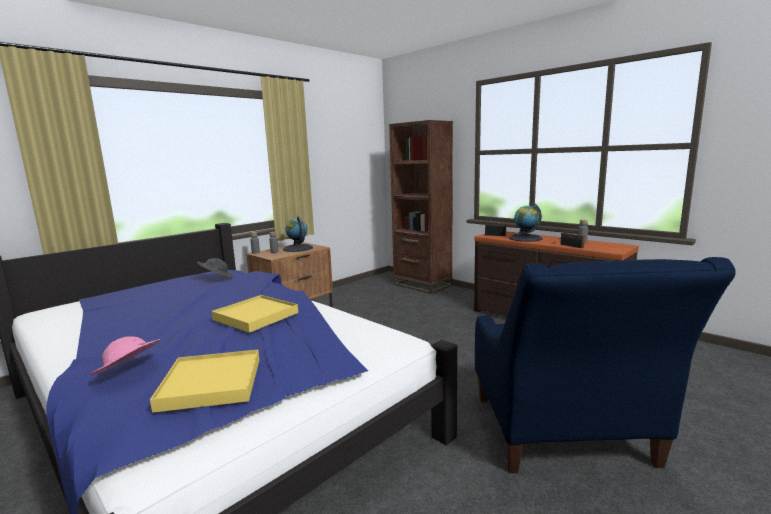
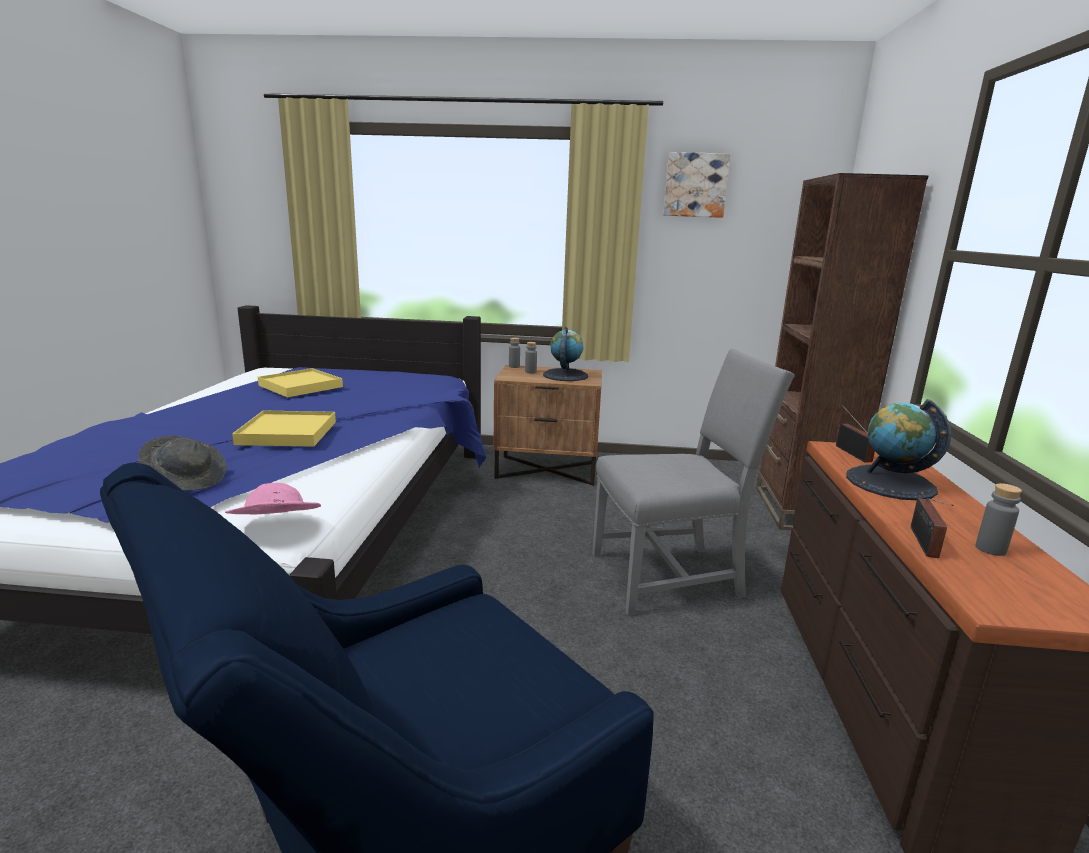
camera: 50 degrees right, 5 degrees up
pink hat [89,336,160,376] -> pink hat moved to [225,483,321,514]
yellow tray [150,350,259,413] -> yellow tray moved to [258,368,343,397]
grey hat [197,258,234,277] -> grey hat moved to [138,436,226,491]
none -> grey chair [592,349,795,616]
none -> picture [663,152,731,218]

